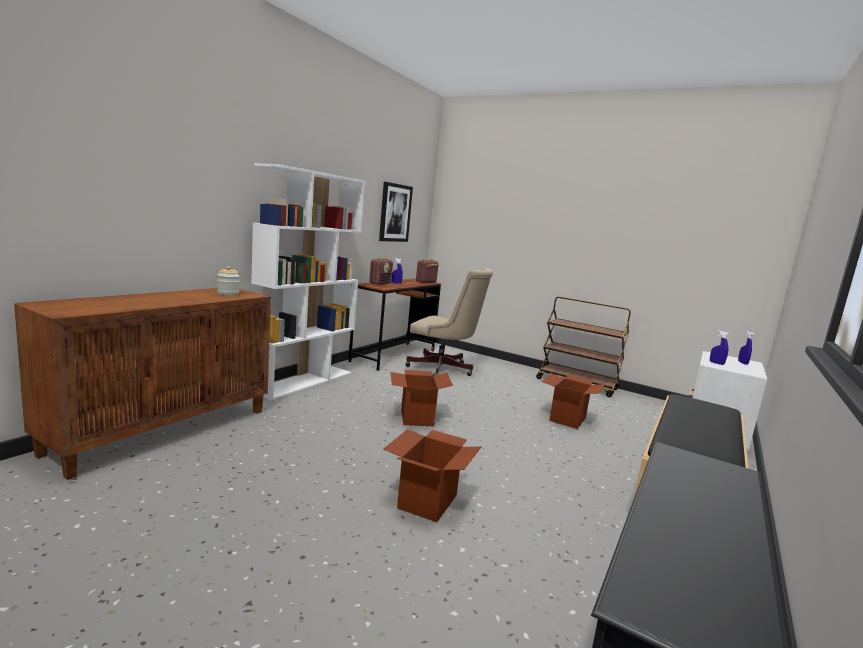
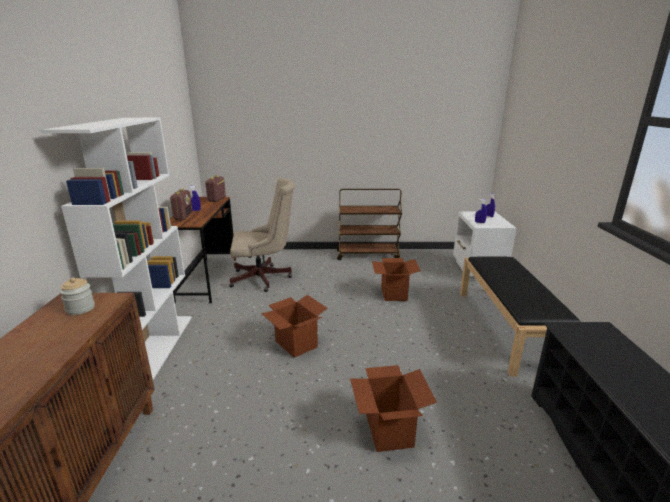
camera: 30 degrees left, 10 degrees up
picture [379,182,413,242] -> none

